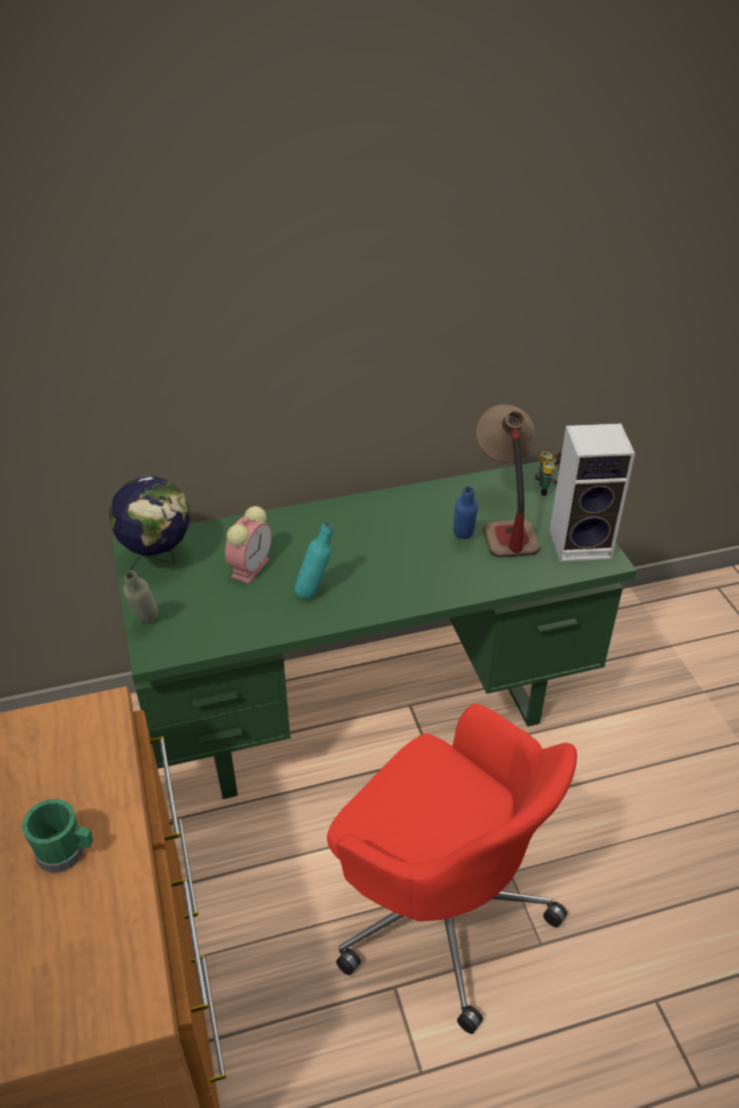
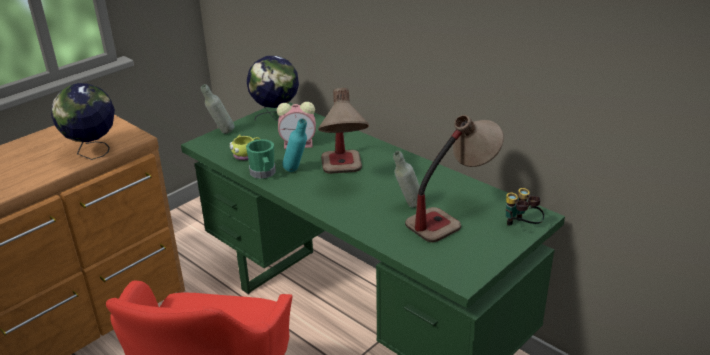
camera: 60 degrees right, 10 degrees down
green mug [22,799,93,873] -> green mug moved to [246,139,276,179]
blue bottle [453,486,478,540] -> grey bottle [393,151,420,208]
speaker [550,423,635,562] -> none
none -> globe [51,83,115,160]
none -> yellow mug [229,134,260,160]
none -> table lamp [318,88,369,174]

